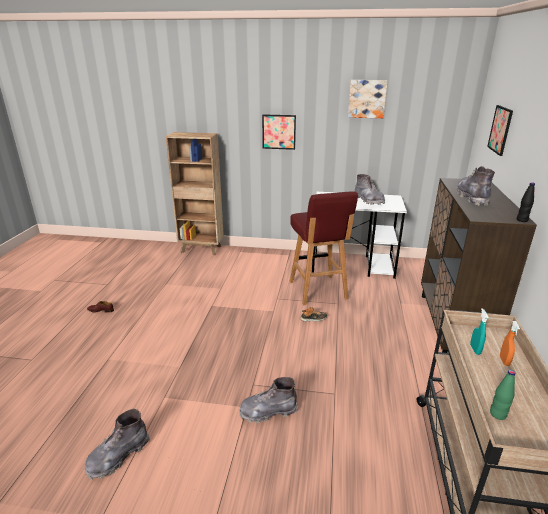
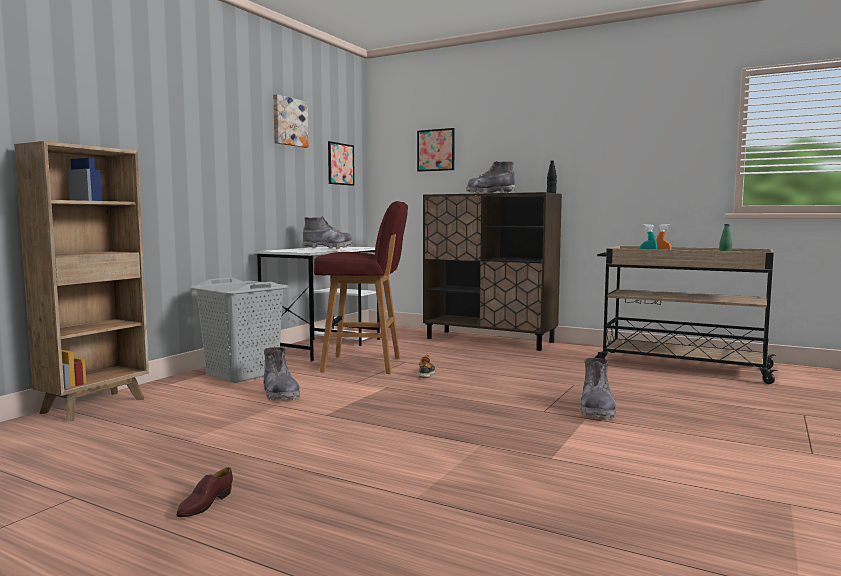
camera: 70 degrees left, 20 degrees down
grey boot [84,409,150,480] -> grey boot moved to [263,347,300,401]
picture [262,114,296,150] -> picture moved to [328,141,354,186]
none -> grey laundry basket [190,277,289,383]

